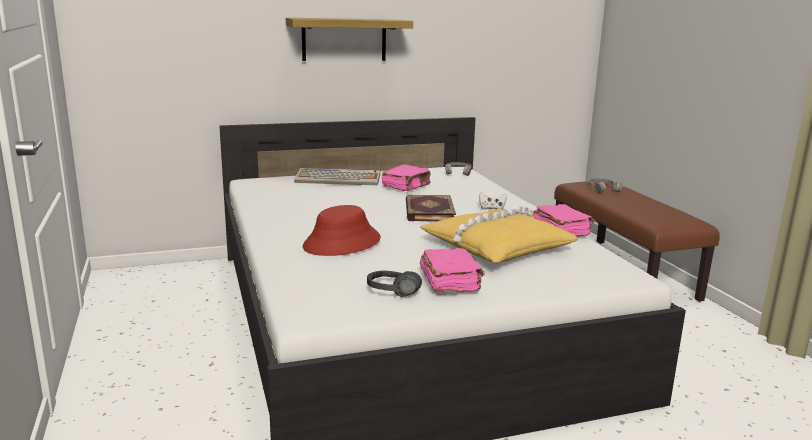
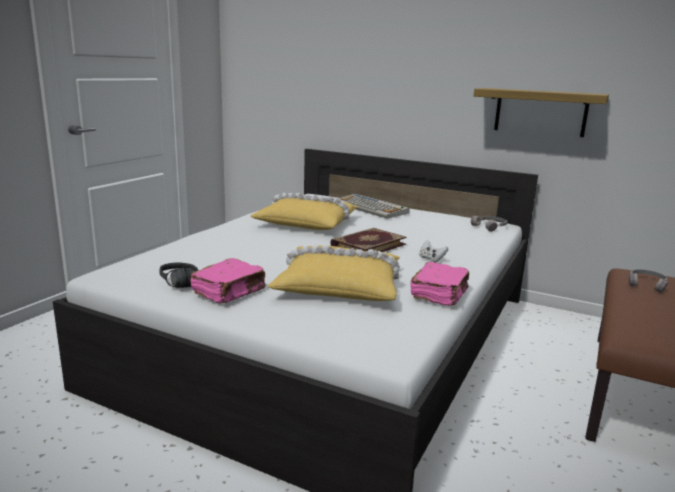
camera: 45 degrees right, 0 degrees up
shelf [286,18,413,61] -> shelf moved to [474,88,609,137]
red hat [303,205,381,256] -> none
pink book [382,164,431,191] -> none
none -> yellow pillow [250,193,358,230]

